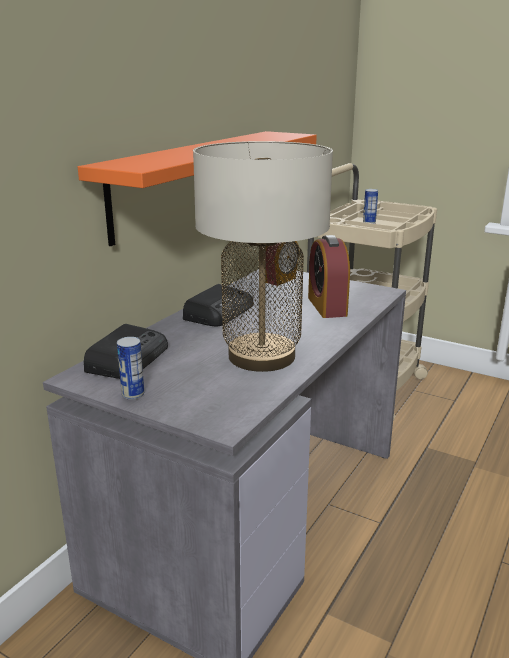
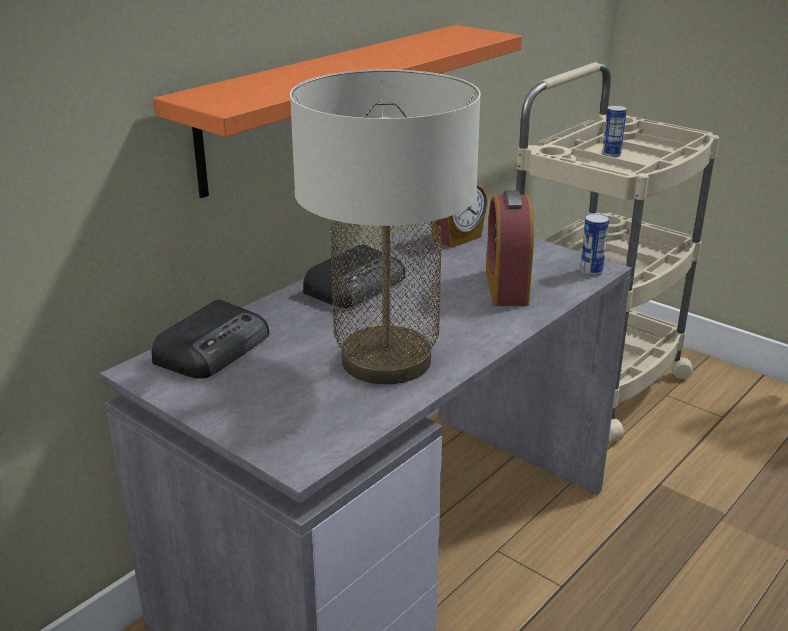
camera: 10 degrees right, 5 degrees up
can [117,337,144,400] -> can moved to [580,214,609,277]

